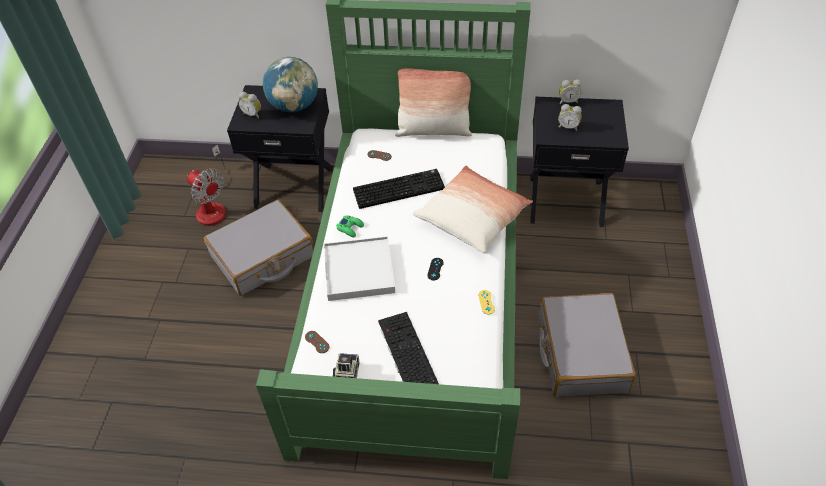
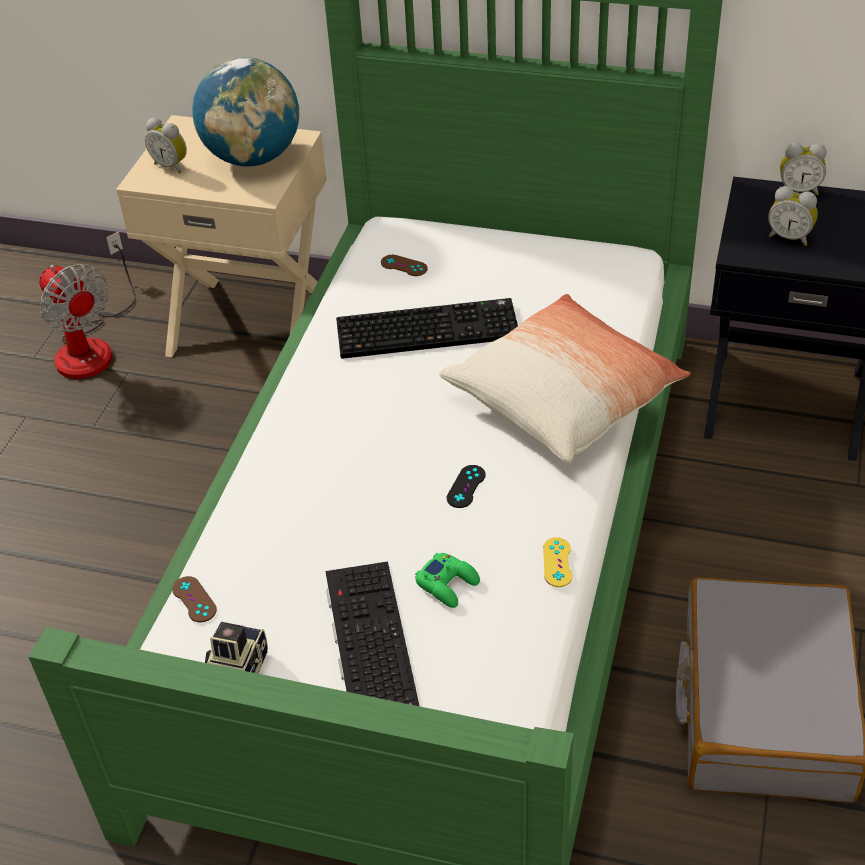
camera: 10 degrees right, 5 degrees down
grey suitcase [204,200,314,296] -> none
black nightstand [227,85,333,212] -> beige nightstand [116,115,327,357]
white tray [324,236,395,301] -> none
green game controller [336,215,364,237] -> green game controller moved to [415,553,480,608]
pillow [395,68,472,137] -> none

